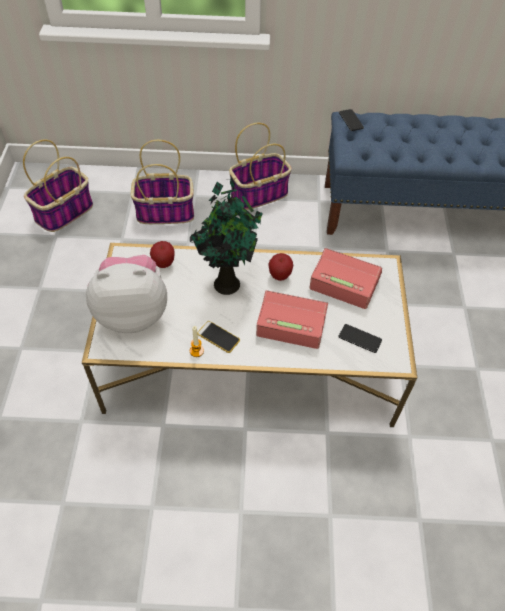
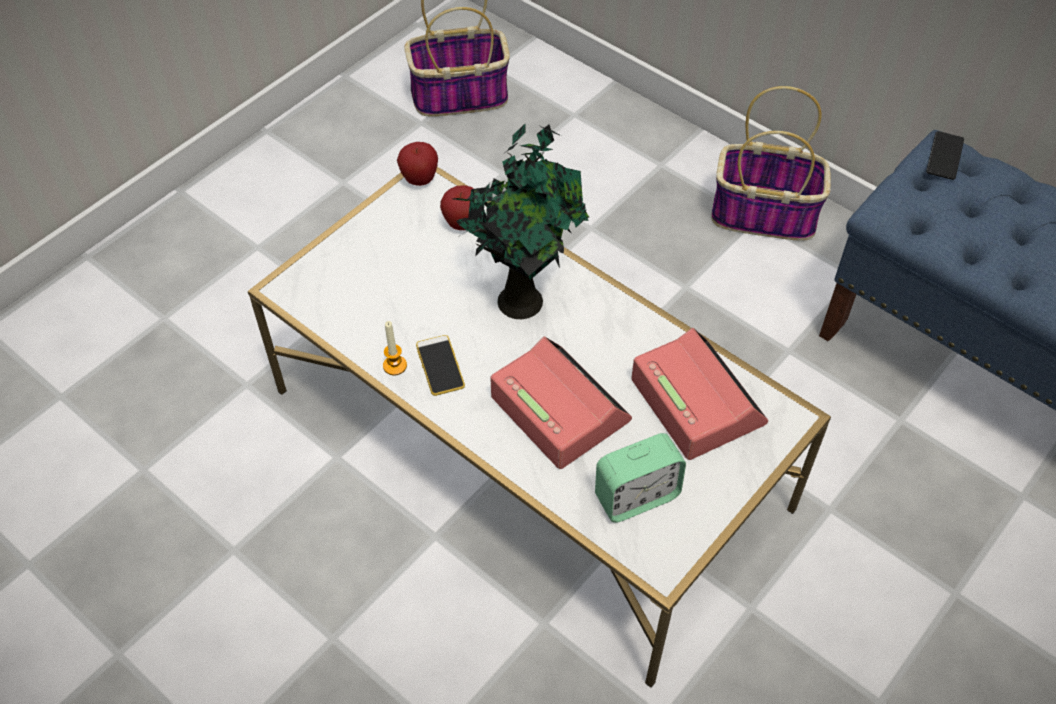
camera: 40 degrees right, 0 degrees up
plush toy [86,255,167,333] -> none
basket [131,140,194,224] -> none
apple [268,253,293,281] -> apple moved to [397,142,438,186]
phone [338,324,382,353] -> alarm clock [595,433,686,523]

